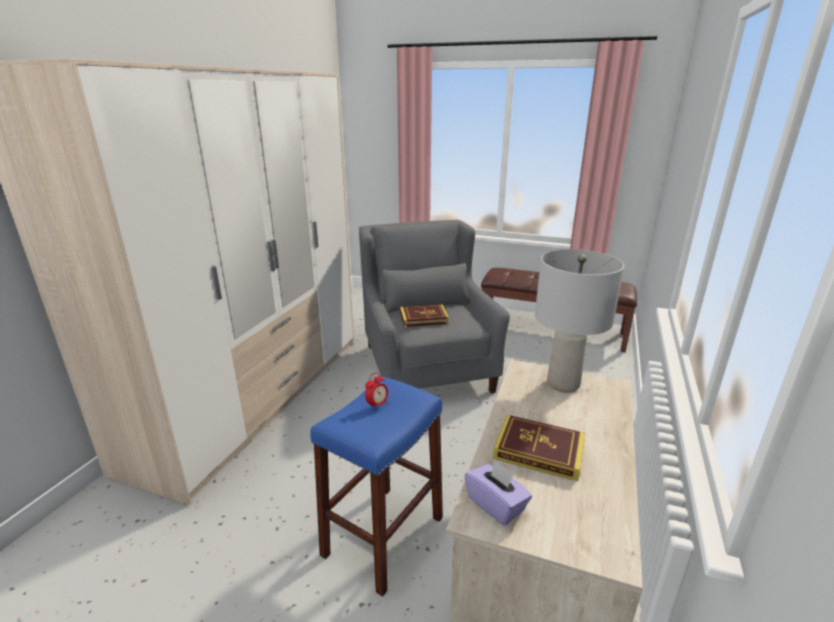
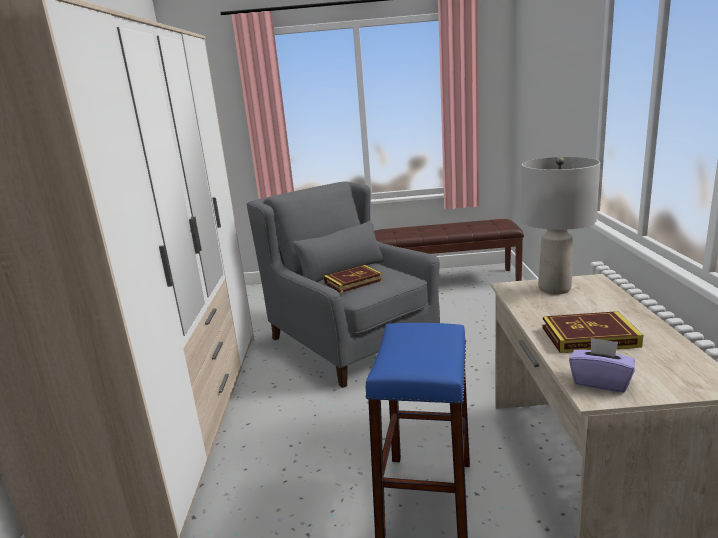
camera: 20 degrees left, 5 degrees down
alarm clock [365,373,388,411] -> none

